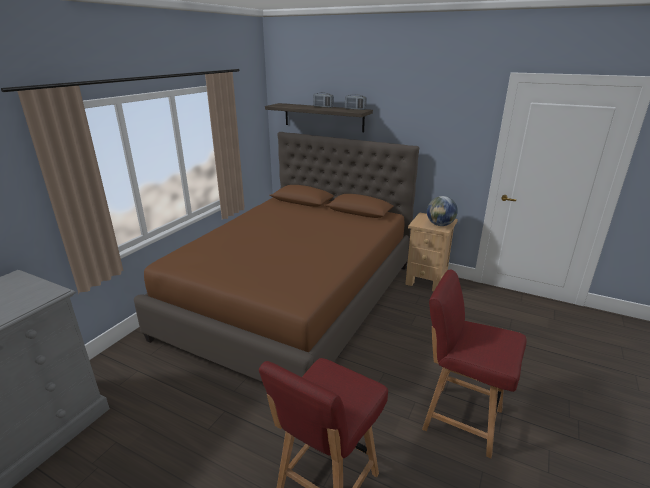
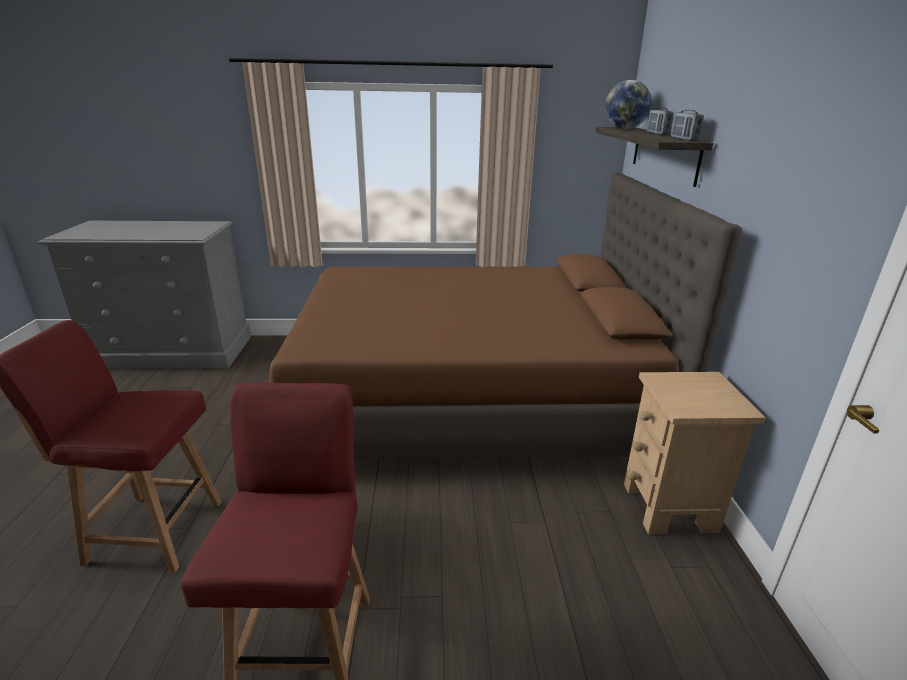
camera: 60 degrees right, 0 degrees up
globe [427,196,458,226] -> globe moved to [604,80,652,130]

